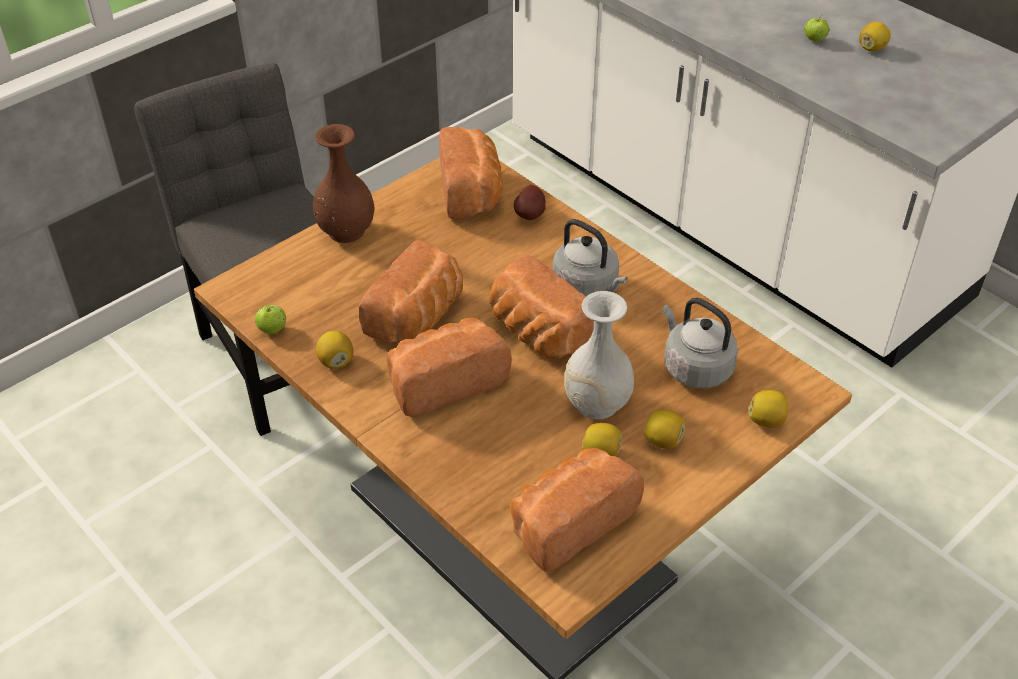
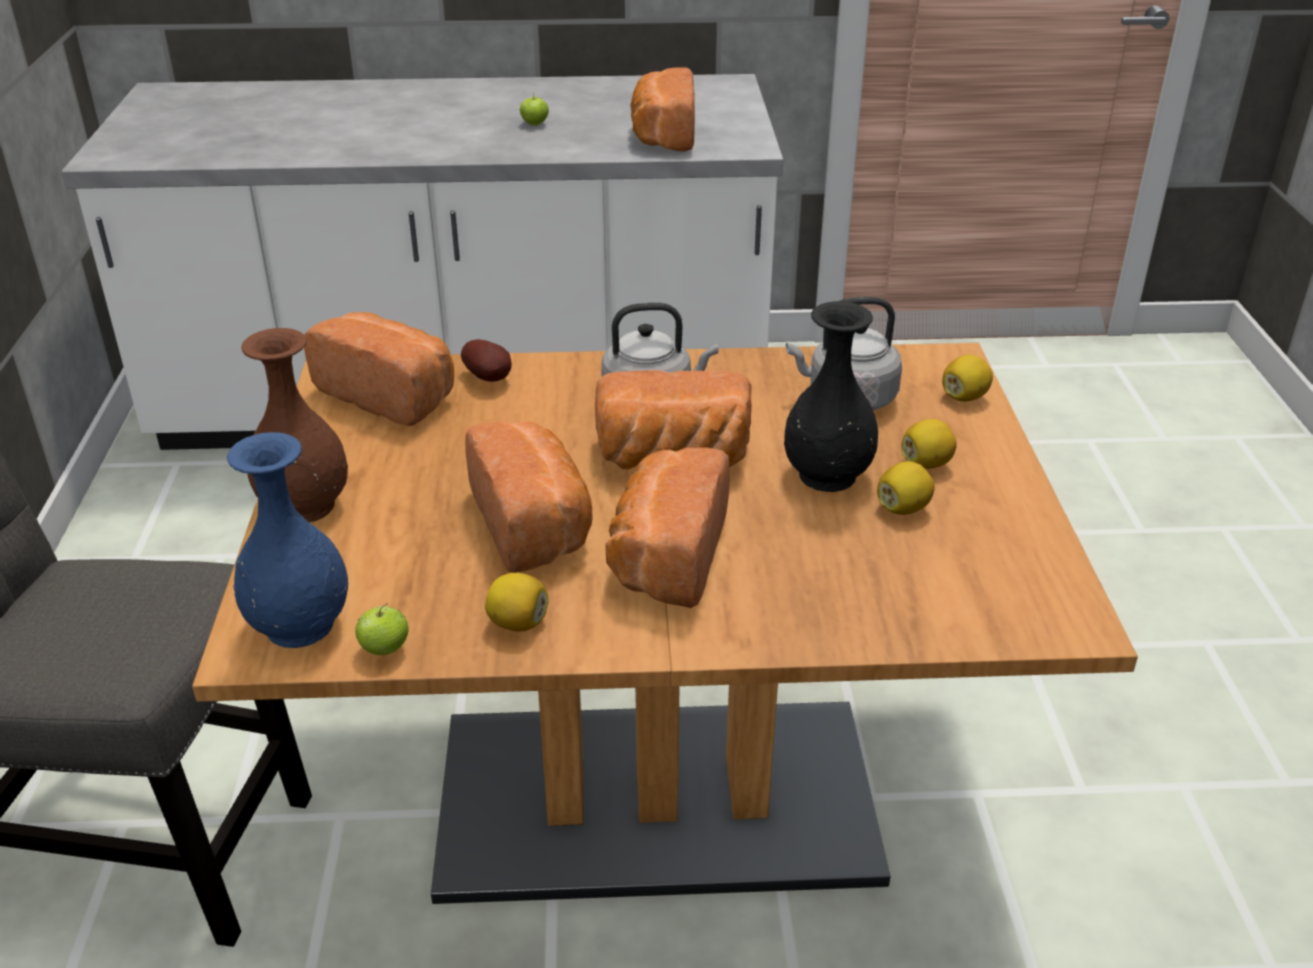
camera: 50 degrees left, 10 degrees down
bread [510,448,644,572] -> bread moved to [630,67,695,152]
white vase [564,291,634,419] -> black vase [784,301,878,492]
lemon [859,21,891,52] -> none
none -> blue vase [227,432,348,648]

